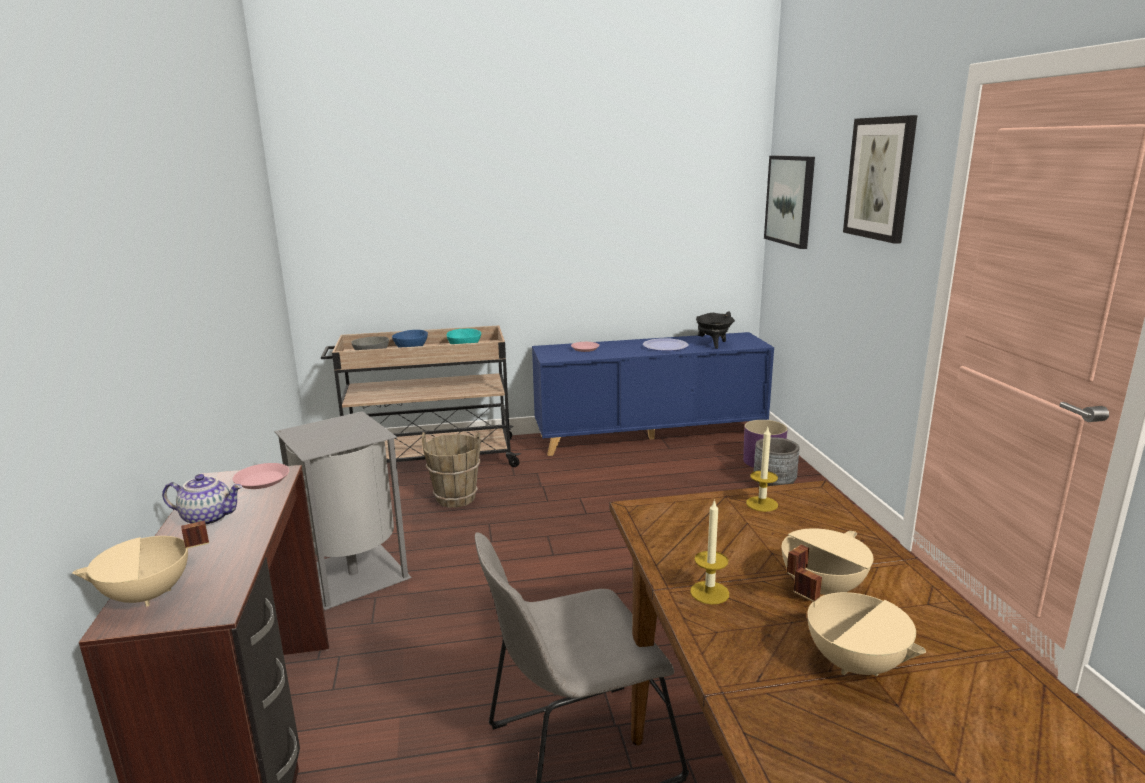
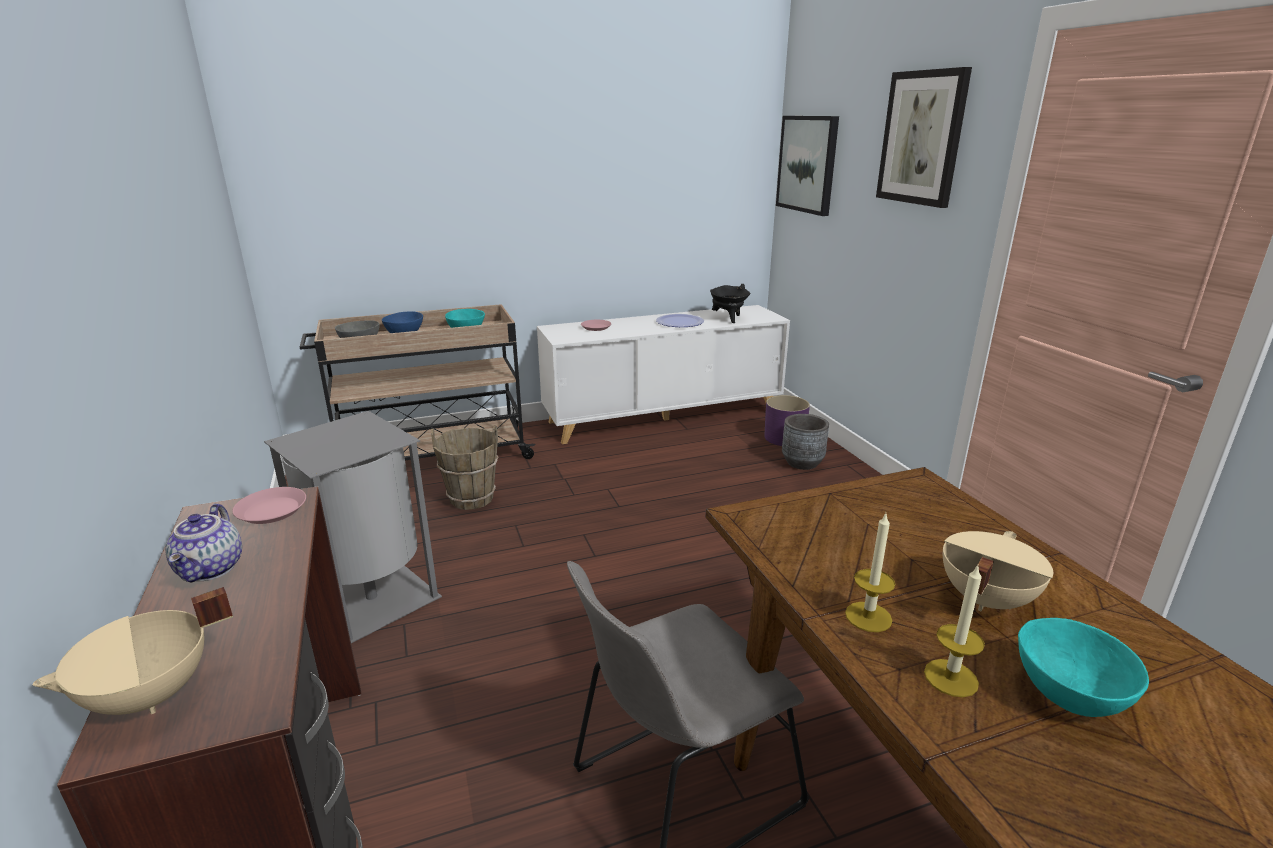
camera: 10 degrees left, 5 degrees up
teapot [162,474,242,526] -> teapot turned 90 degrees clockwise [165,504,242,583]
blue cabinet [532,332,774,456] -> white cabinet [537,305,790,444]
candle [746,427,778,512] -> candle moved to [924,565,985,697]
beige cooking pot [793,567,926,676] -> turquoise bowl [1018,618,1149,717]

